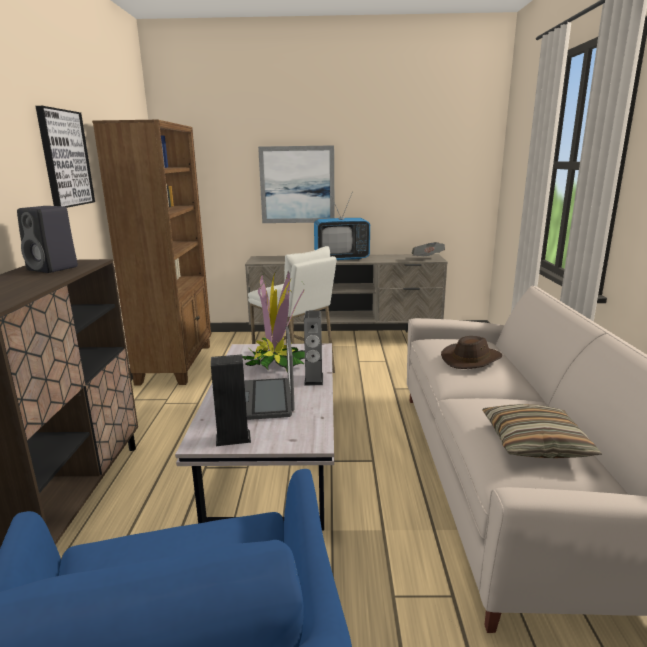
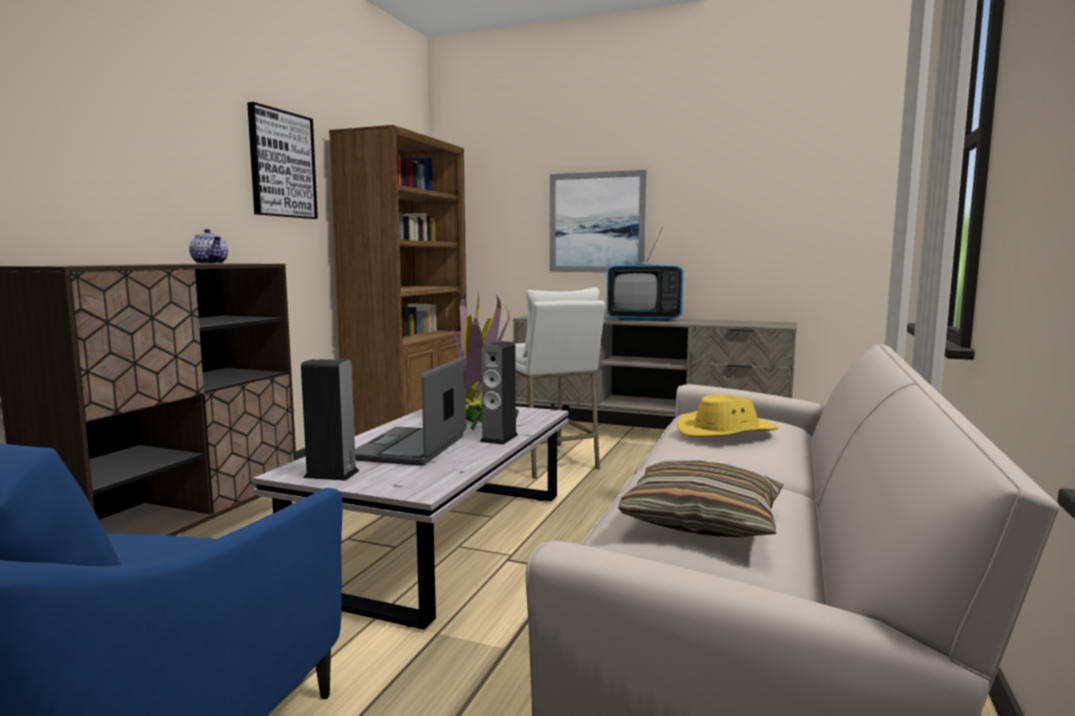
camera: 20 degrees right, 10 degrees down
black speaker [17,206,78,273] -> teapot [189,229,228,264]
newspaper [412,242,445,256] -> none
brown hat [441,336,502,369] -> yellow hat [677,394,779,437]

